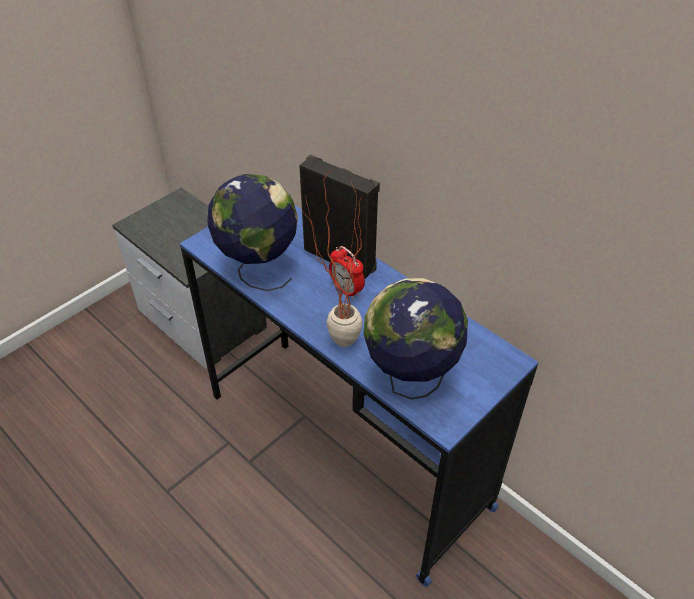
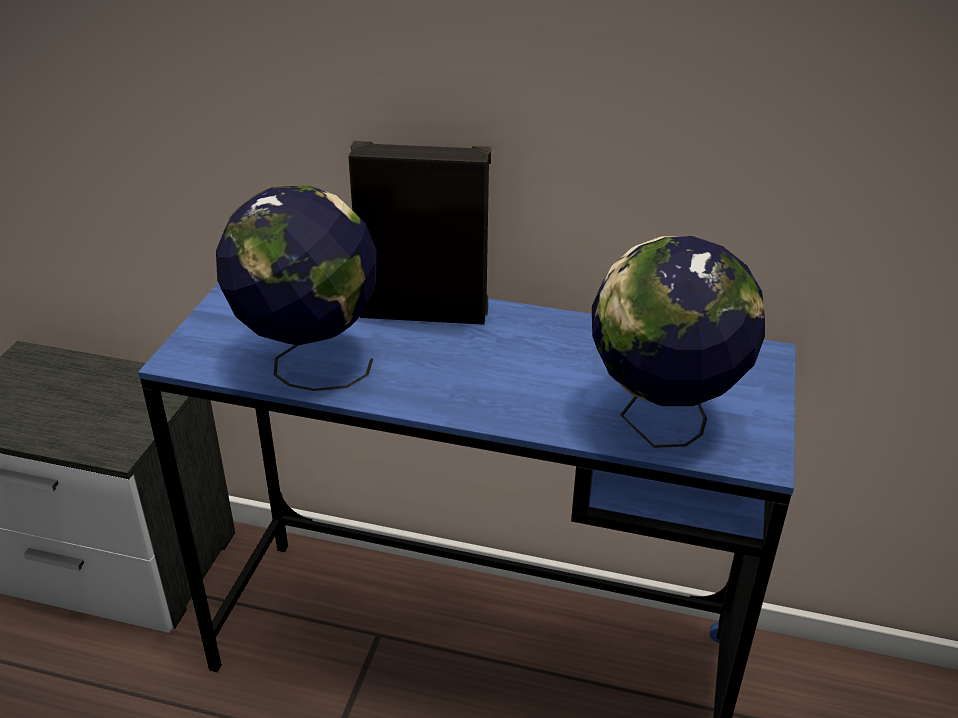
camera: 30 degrees left, 10 degrees down
potted plant [301,172,363,347] -> none
alarm clock [329,246,365,299] -> none

